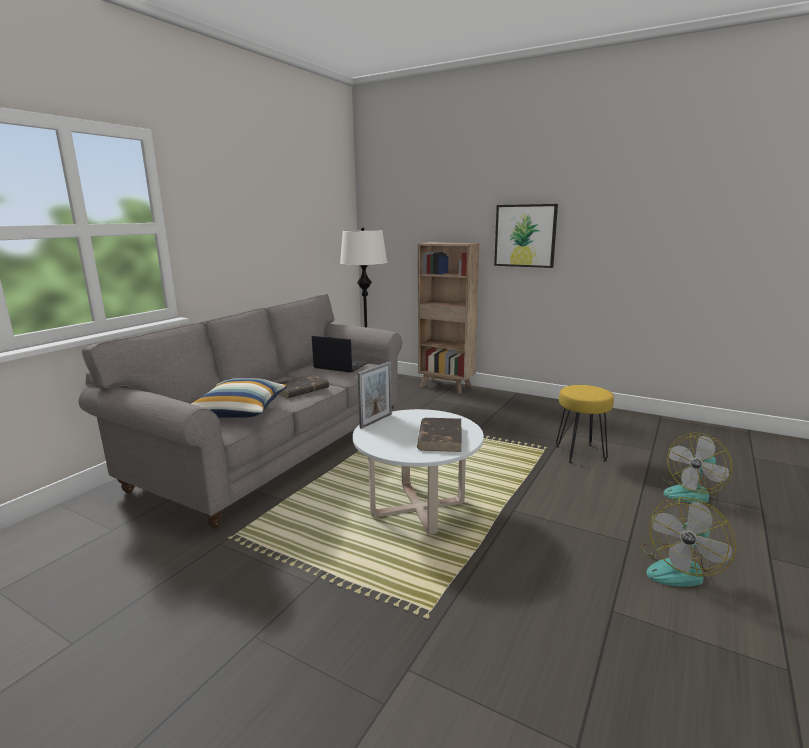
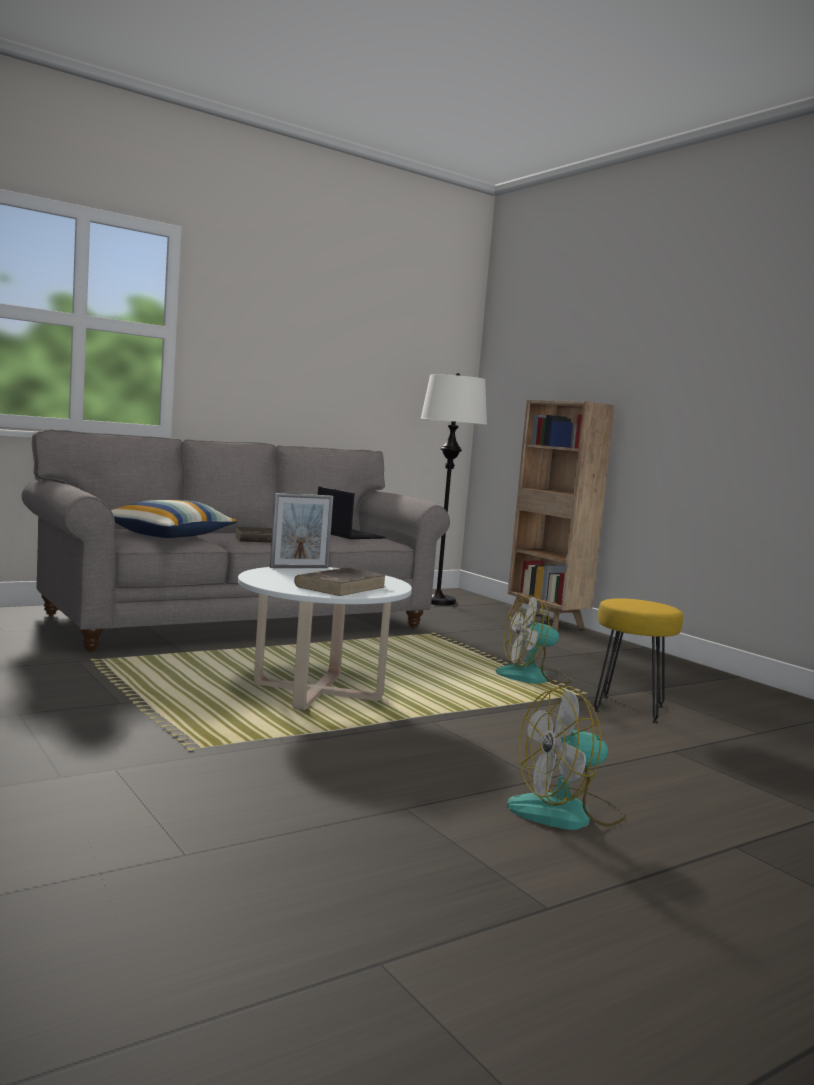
camera: 25 degrees right, 10 degrees down
picture [494,204,558,268] -> none
fan [662,433,733,503] -> fan moved to [496,595,572,684]

